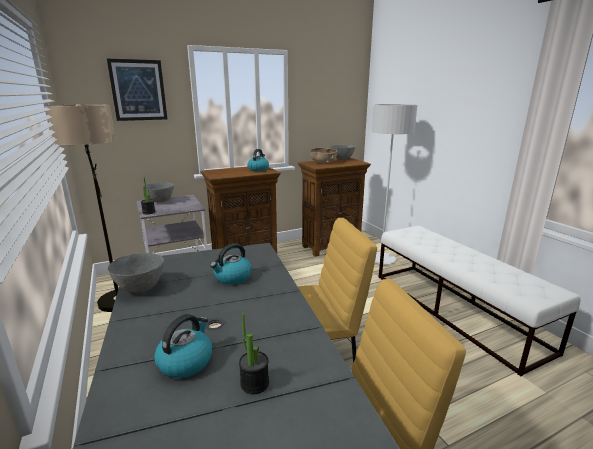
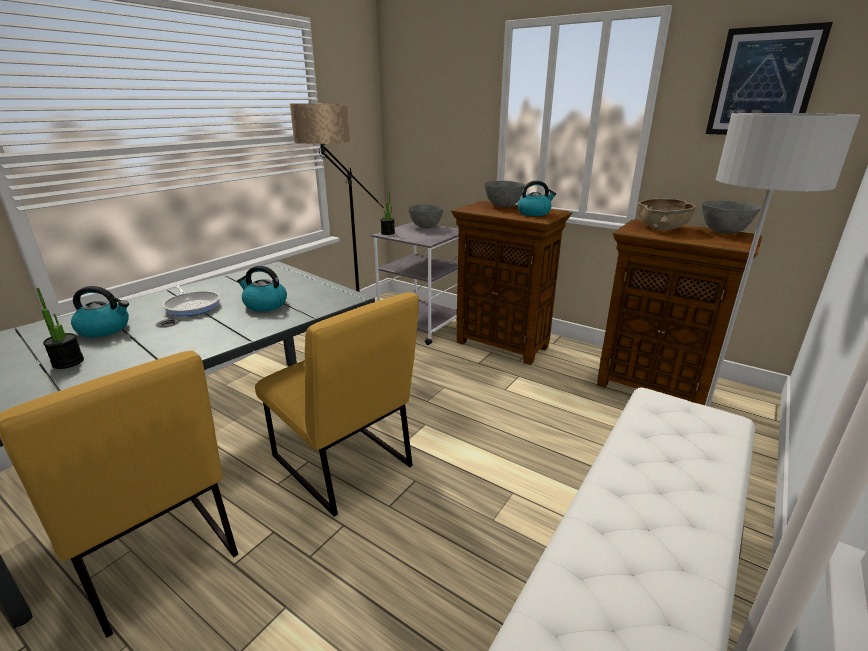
camera: 60 degrees right, 5 degrees up
picture [107,59,167,121] -> picture moved to [706,22,833,135]
grey bowl [108,253,164,292] -> grey bowl moved to [484,181,525,208]
none -> frying pan [163,285,220,316]

